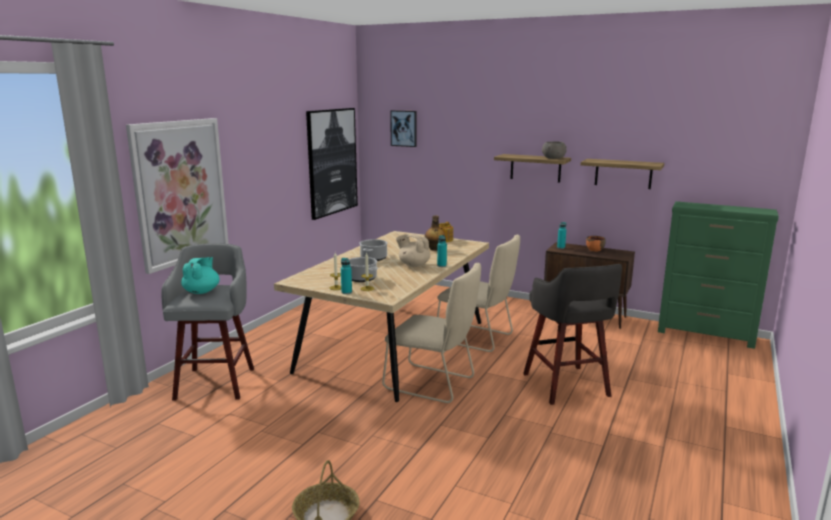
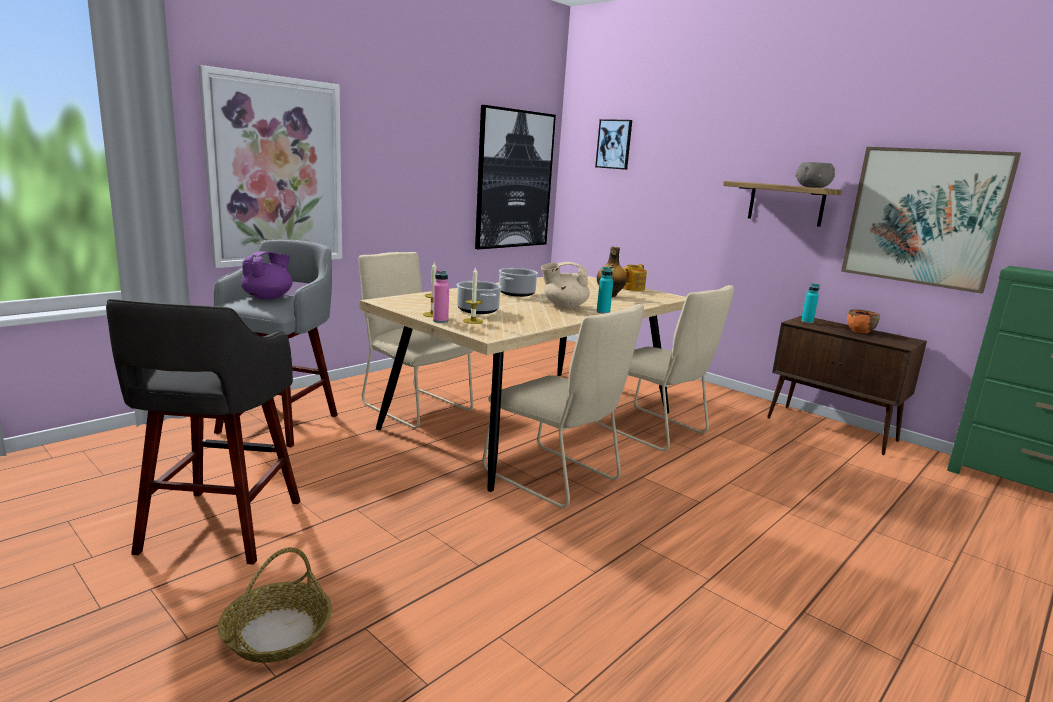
camera: 15 degrees right, 0 degrees up
turquoise teapot [181,257,220,294] -> purple teapot [241,251,292,300]
turquoise bottle [341,258,352,294] -> pink bottle [433,269,449,323]
beige teapot [396,234,430,267] -> beige teapot turned 45 degrees counterclockwise [541,262,590,309]
grey stool [523,264,622,405] -> grey stool moved to [106,299,300,564]
shelf [581,159,664,189] -> picture [841,147,1021,294]
none -> beige chair [358,252,473,429]

